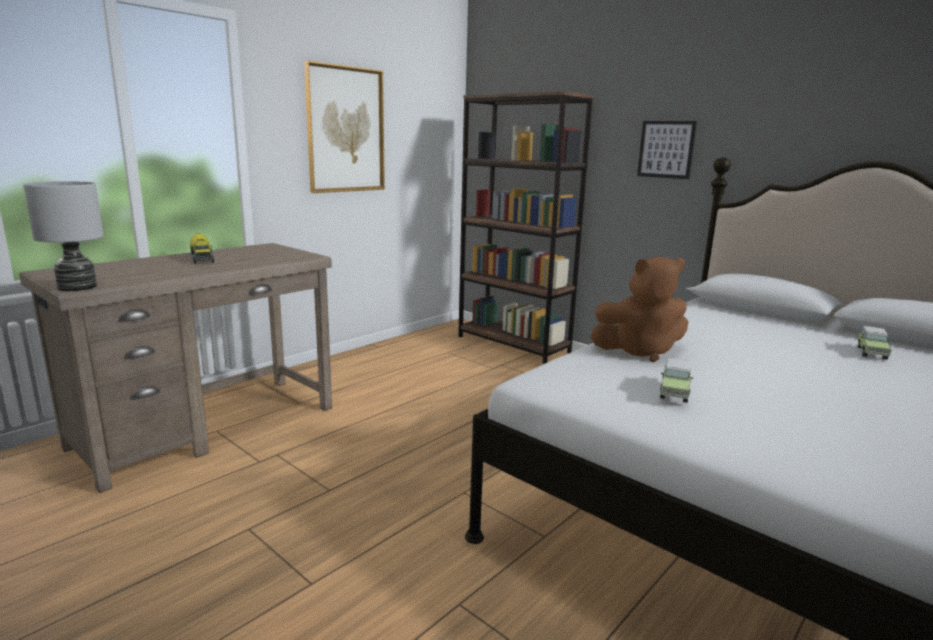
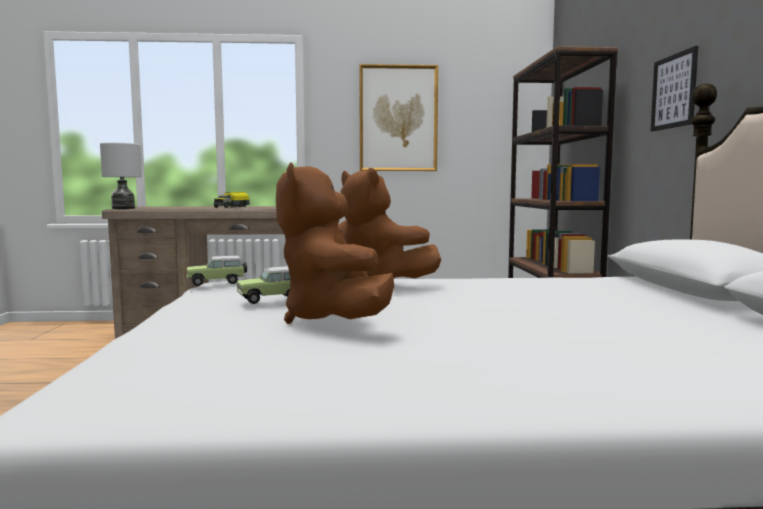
camera: 45 degrees right, 10 degrees down
toy car [857,326,891,360] -> toy car moved to [187,256,247,286]
none -> brown plush toy [276,162,394,324]

